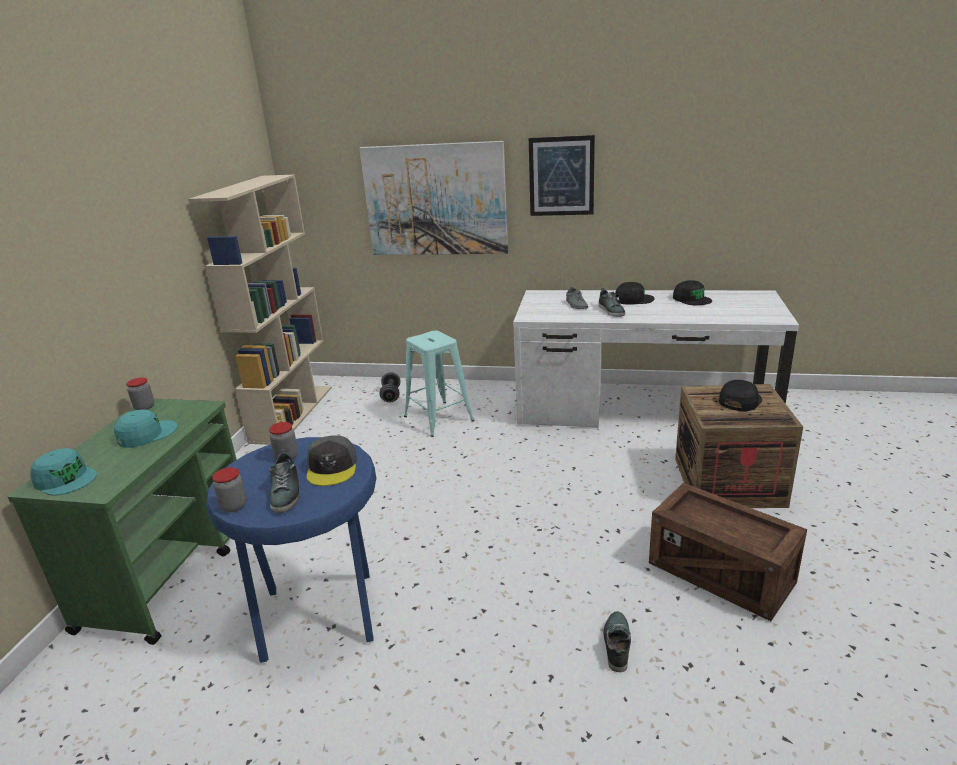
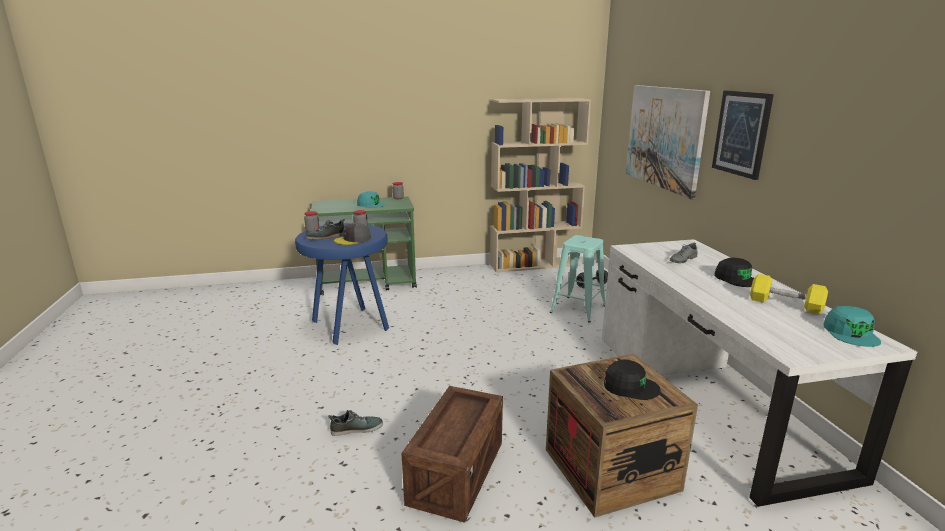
camera: 65 degrees right, 5 degrees down
turquoise cap [30,448,97,496] -> turquoise cap moved to [823,306,881,347]
shoe [598,288,625,317] -> none
black cap [673,280,712,305] -> yellow dumbbell [750,274,828,314]

